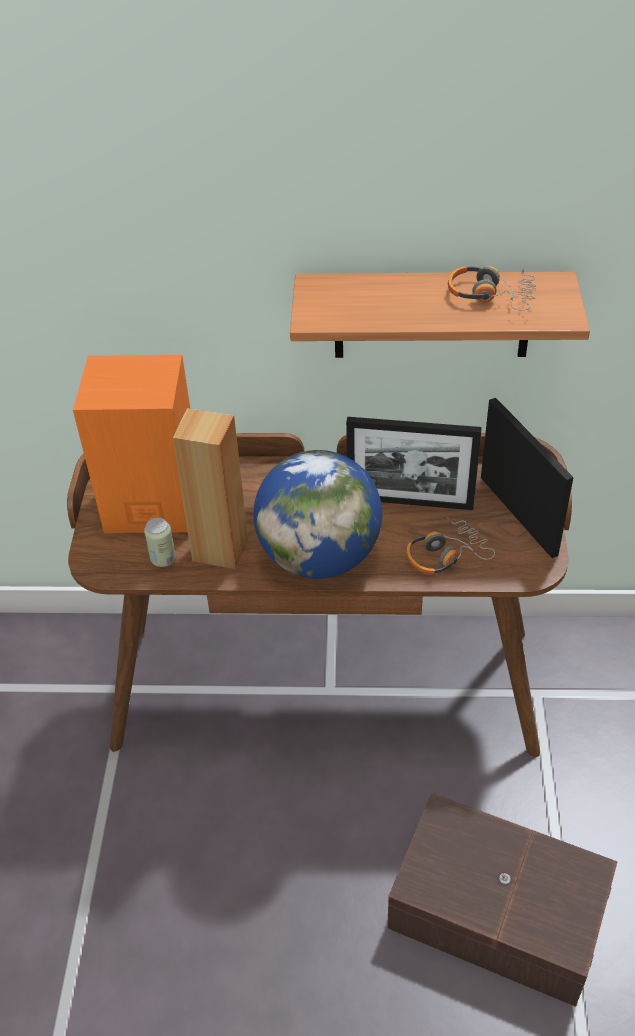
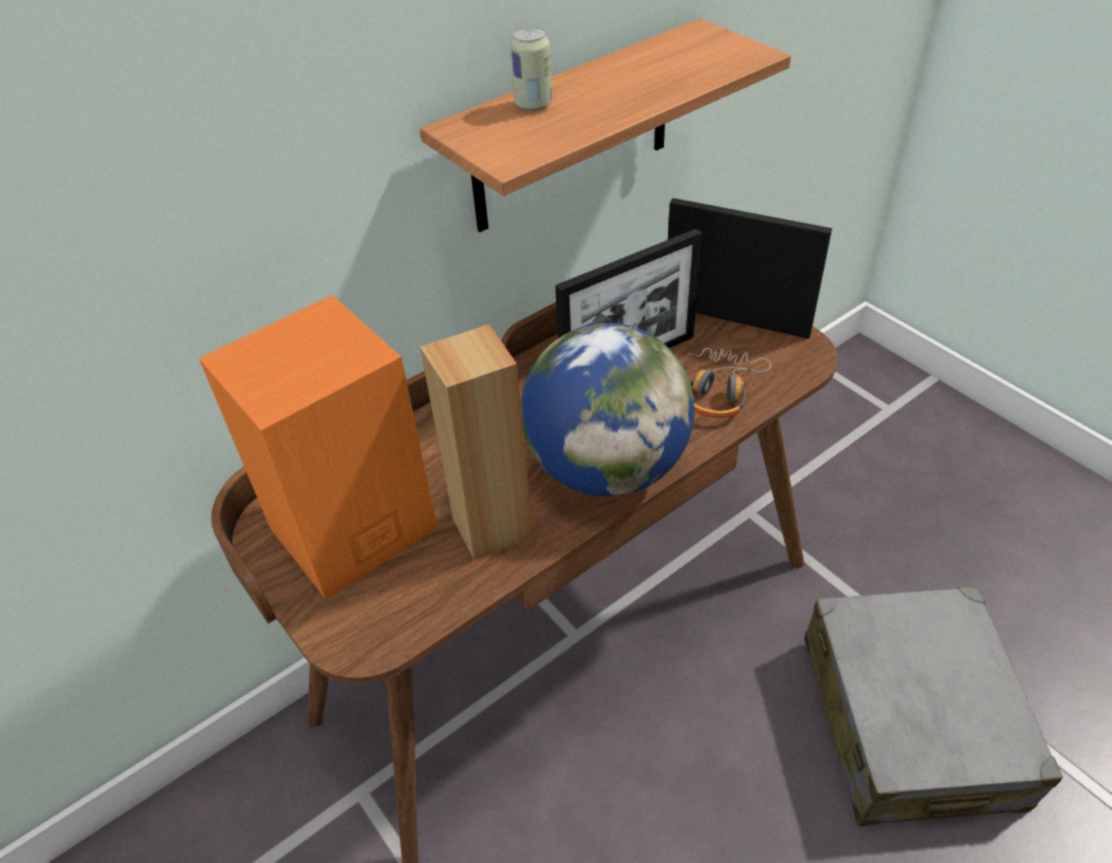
camera: 40 degrees left, 0 degrees up
can [144,518,176,567] -> can moved to [510,28,552,111]
brown storage box [387,793,617,1007] -> grey suitcase [804,586,1063,826]
headphones [448,266,536,311] -> none

